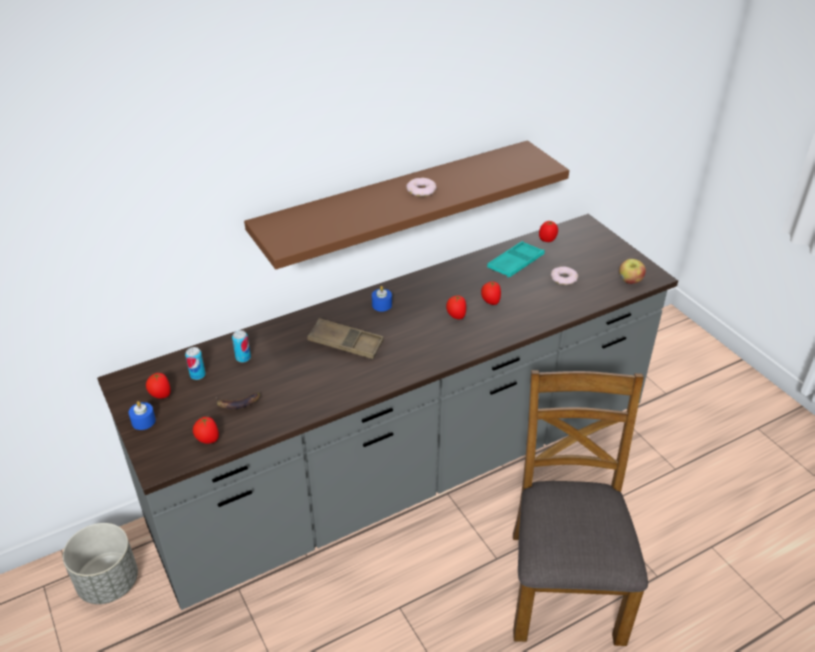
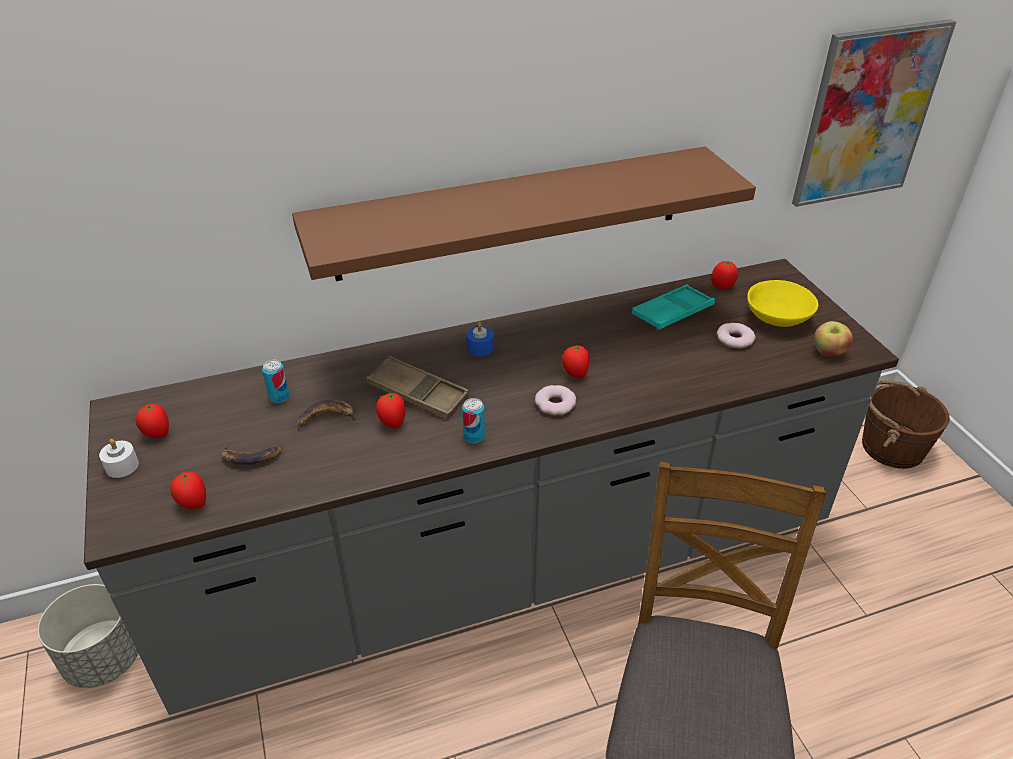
camera: 10 degrees right, 0 degrees up
blue candle [129,401,156,430] -> white candle [99,439,139,478]
can [185,347,206,380] -> can moved to [462,398,485,444]
donut [406,178,437,197] -> donut moved to [535,385,576,415]
tomato [481,281,501,305] -> tomato moved to [376,393,406,428]
none -> banana [298,400,357,427]
none -> yellow bowl [747,280,818,327]
none -> picture [792,19,956,207]
none -> brown bucket [862,380,950,469]

